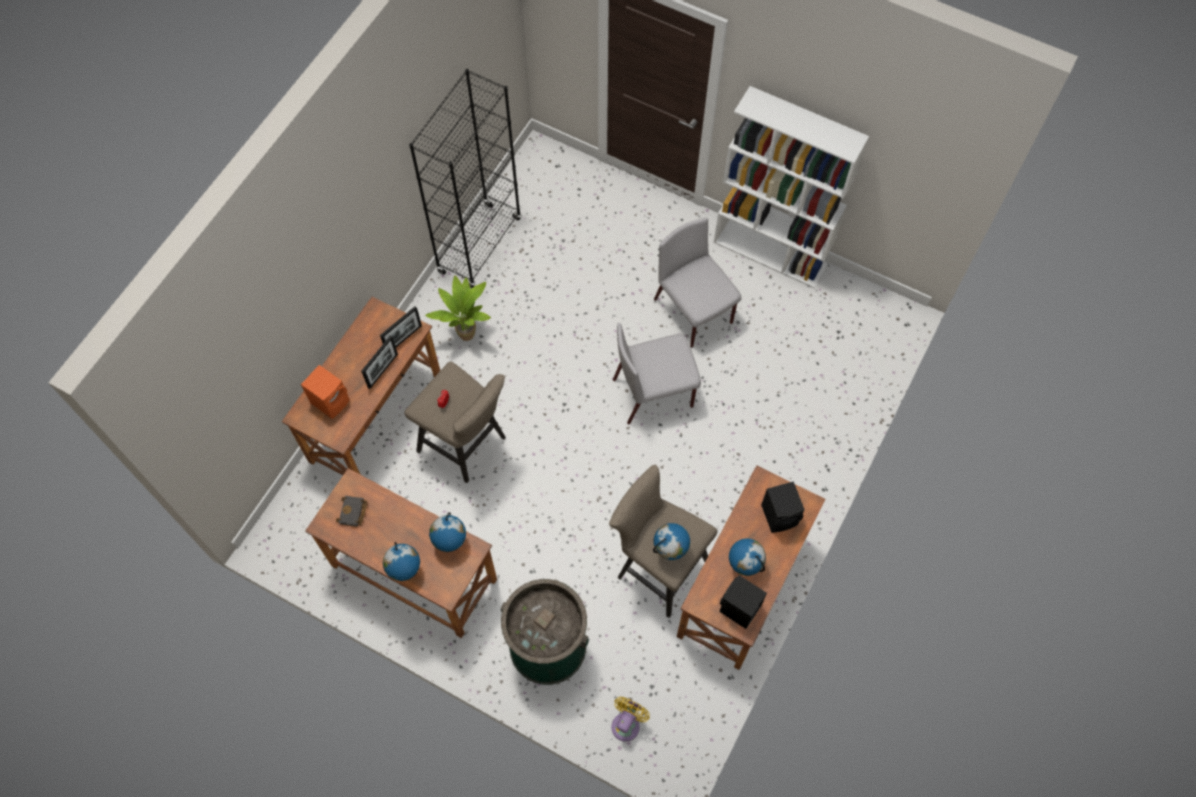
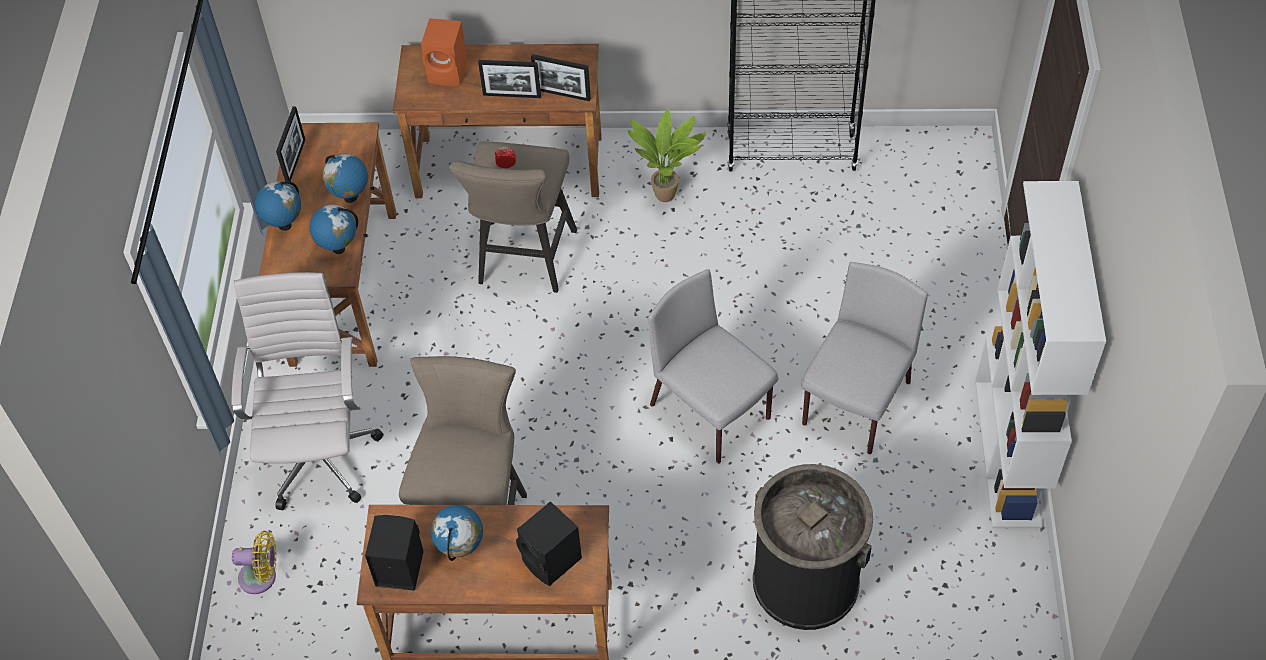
camera: 65 degrees right, 10 degrees down
black book [336,496,367,527] -> none
green trash can [501,579,588,685] -> white office chair [232,272,384,510]
globe [653,523,690,560] -> globe moved to [323,154,368,203]
none -> picture frame [276,106,306,182]
none -> black trash can [753,464,873,630]

